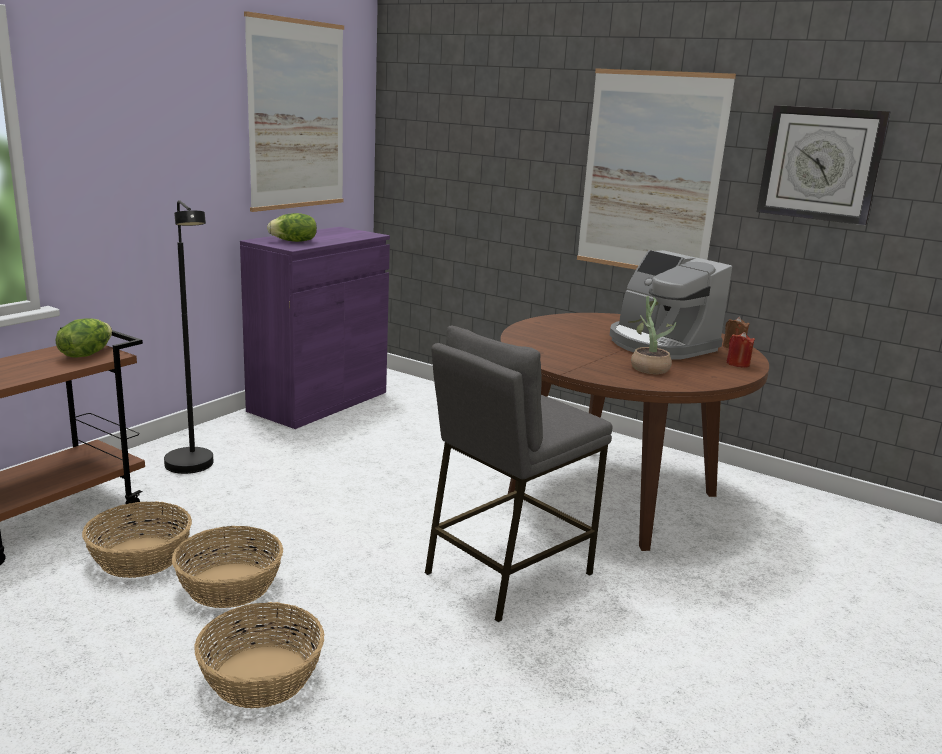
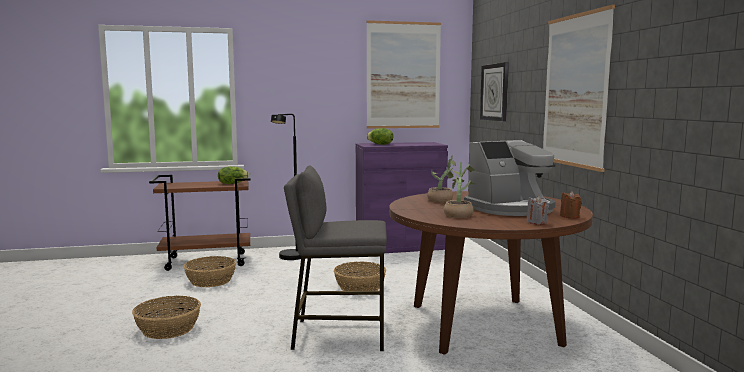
camera: 45 degrees right, 10 degrees down
basket [172,526,283,608] -> basket moved to [334,261,386,291]
coffee machine [610,250,732,360] -> coffee machine turned 120 degrees counterclockwise [464,140,556,216]
red candle [726,332,755,368] -> grey candle [527,196,549,225]
wall clock [757,105,890,225] -> wall clock moved to [480,62,509,121]
none -> potted plant [427,155,459,202]

